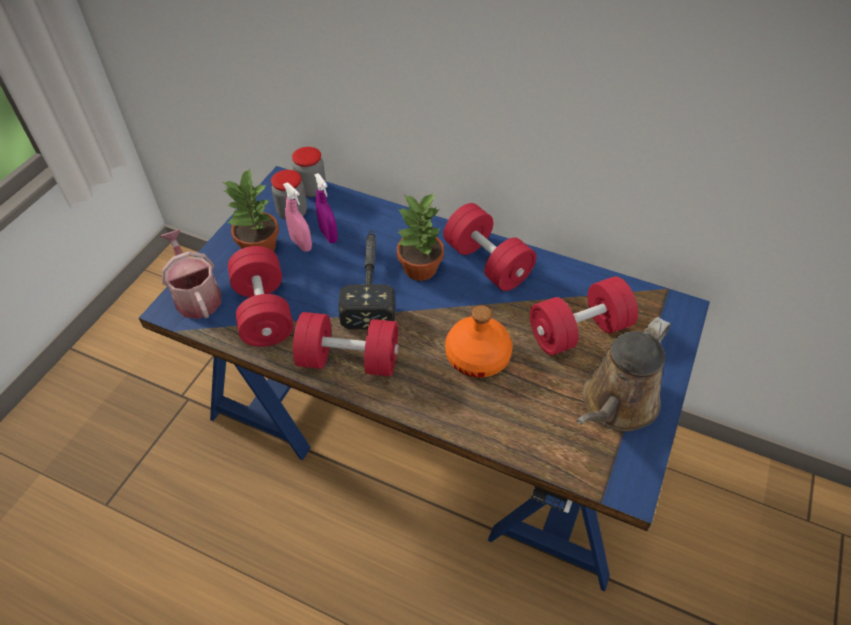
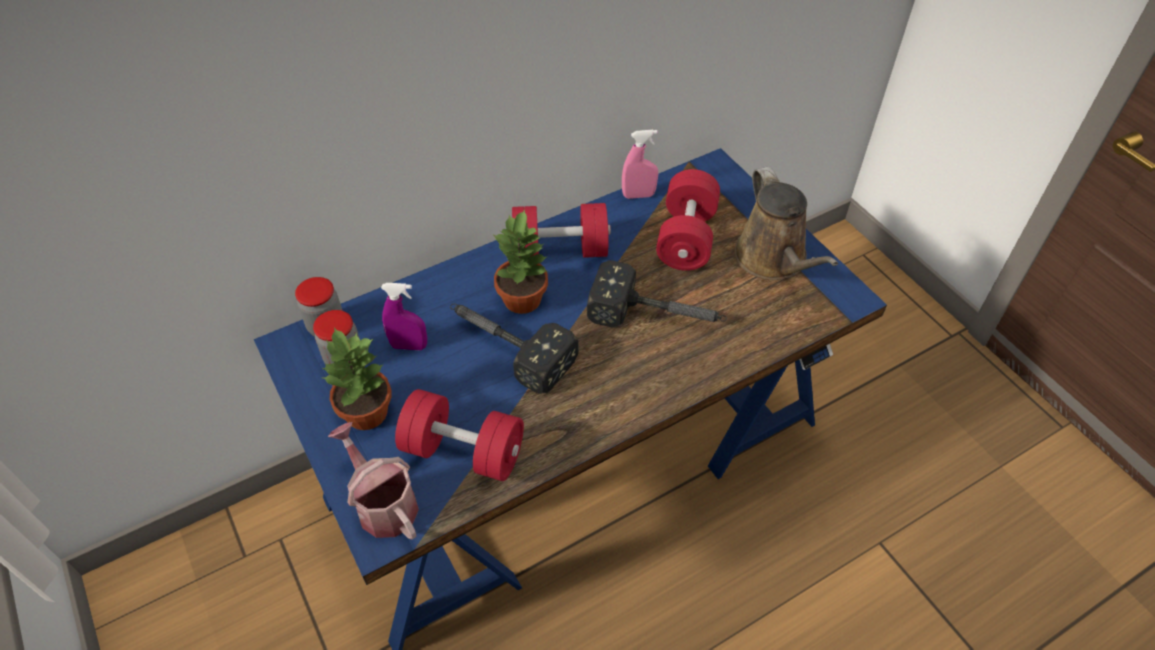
camera: 55 degrees left, 0 degrees up
watering can [160,229,221,319] -> watering can turned 45 degrees clockwise [328,422,419,539]
pink spray bottle [283,182,312,252] -> pink spray bottle moved to [622,130,658,199]
red dumbbell [293,312,399,376] -> none
orange bottle [445,305,513,378] -> hammer [587,260,727,328]

